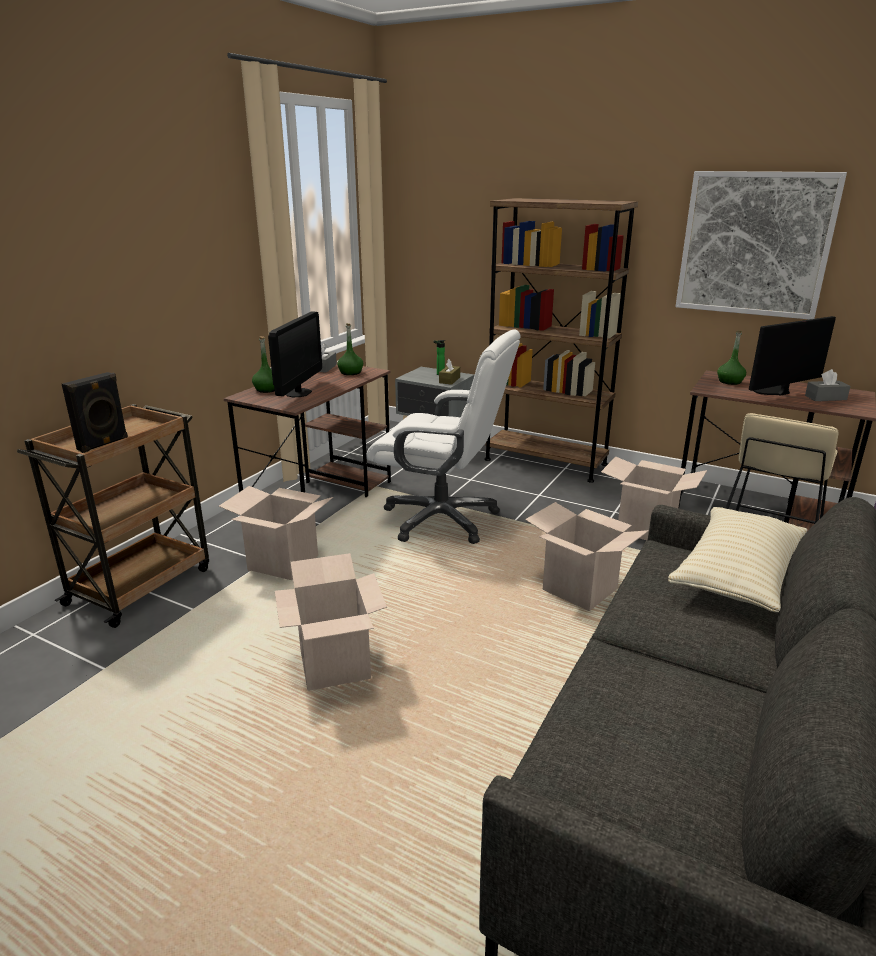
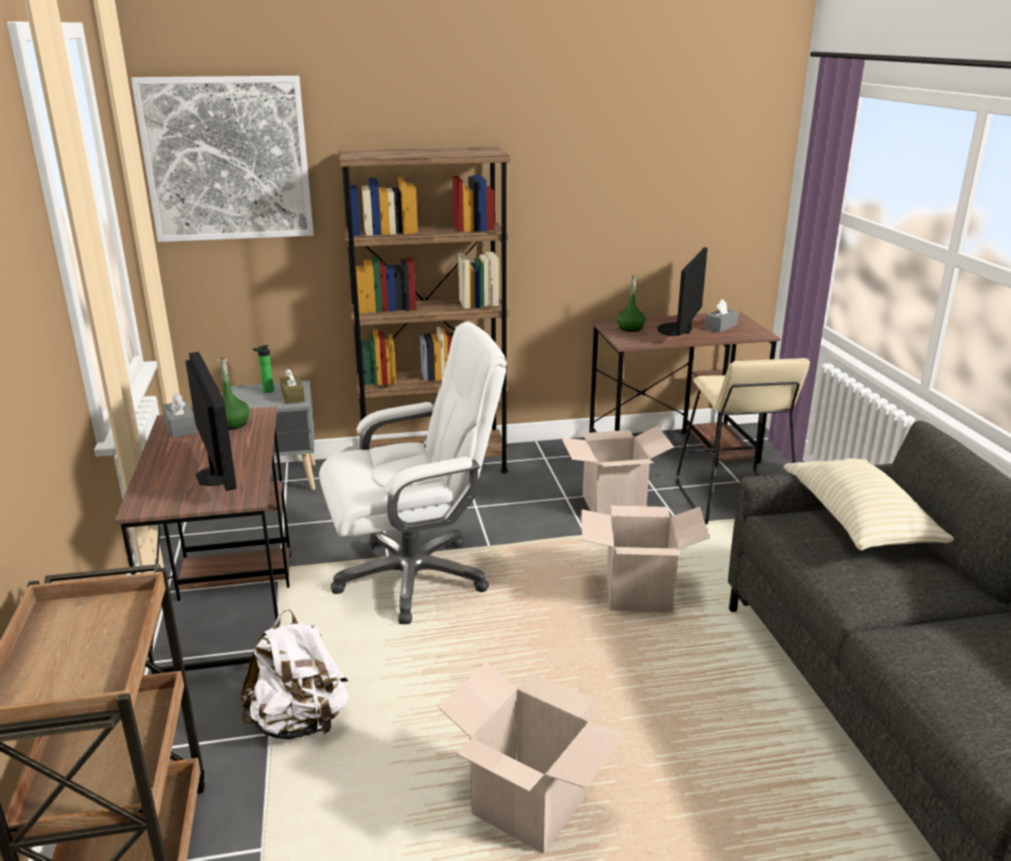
camera: 40 degrees left, 0 degrees up
black speaker [62,372,128,453] -> none
cardboard box [219,486,333,580] -> white backpack [241,609,349,739]
green bottle [252,336,275,393] -> none
picture [675,171,847,320] -> picture moved to [131,76,314,242]

